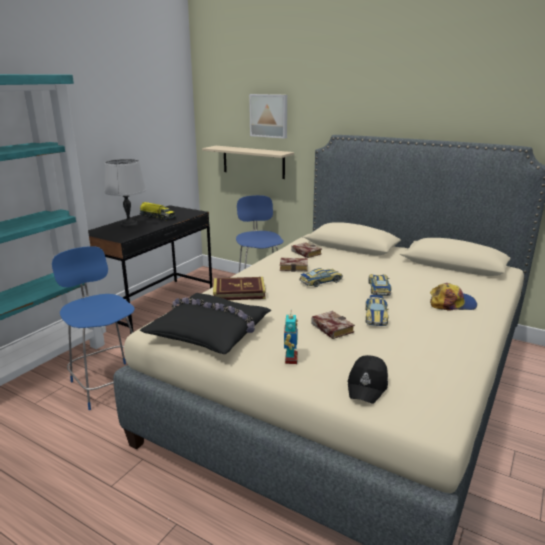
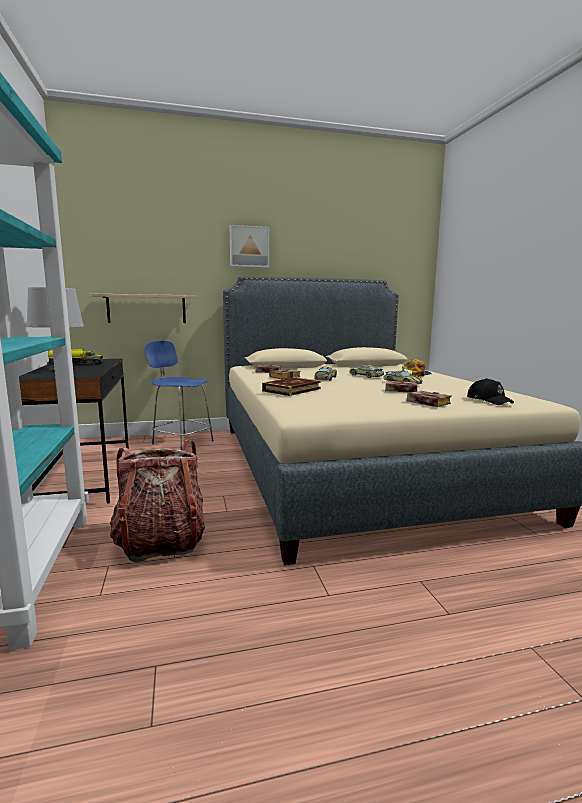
camera: 45 degrees left, 10 degrees down
blue chair [52,246,135,410] -> backpack [110,438,205,562]
black pillow [140,293,271,354] -> none
picture [249,94,287,139] -> picture moved to [230,225,269,268]
toy robot [284,314,298,364] -> book [407,391,452,407]

